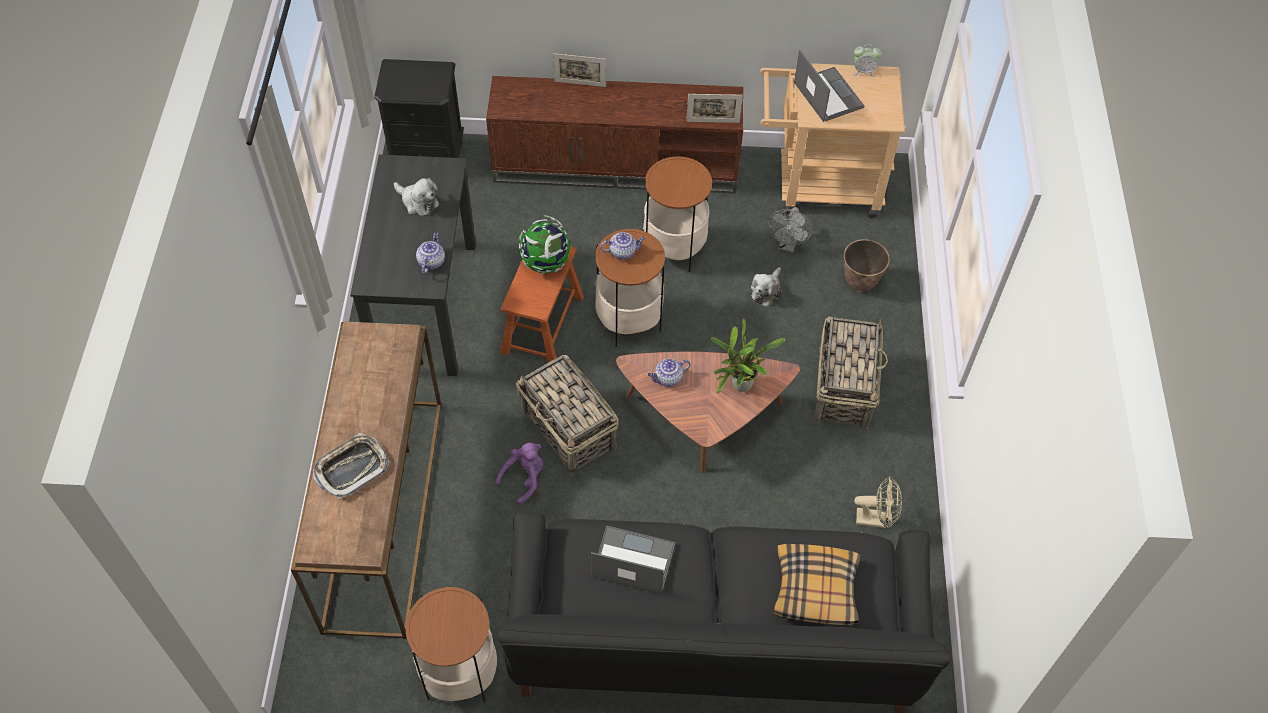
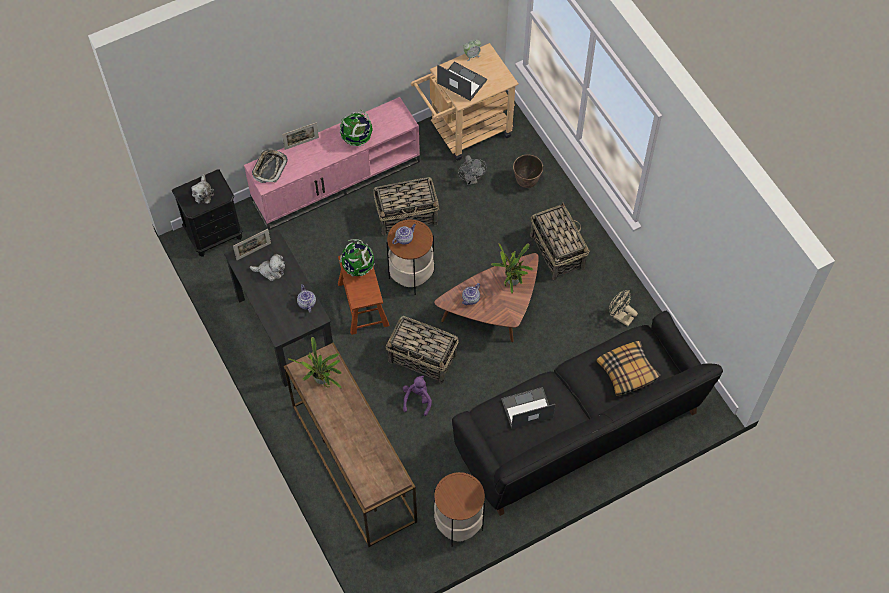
camera: 30 degrees left, 5 degrees up
tray [313,433,389,499] -> tray moved to [252,149,288,183]
brown tv stand [486,76,743,193] -> pink tv stand [244,97,420,230]
side table [643,156,712,272] -> basket [373,177,440,235]
picture frame [686,94,743,123] -> picture frame moved to [233,229,271,260]
plush toy [751,267,782,307] -> plush toy moved to [192,174,214,204]
beige fan [854,476,902,528] -> beige fan turned 120 degrees counterclockwise [609,290,638,326]
none -> potted plant [288,337,342,389]
none -> globe [340,110,372,147]

